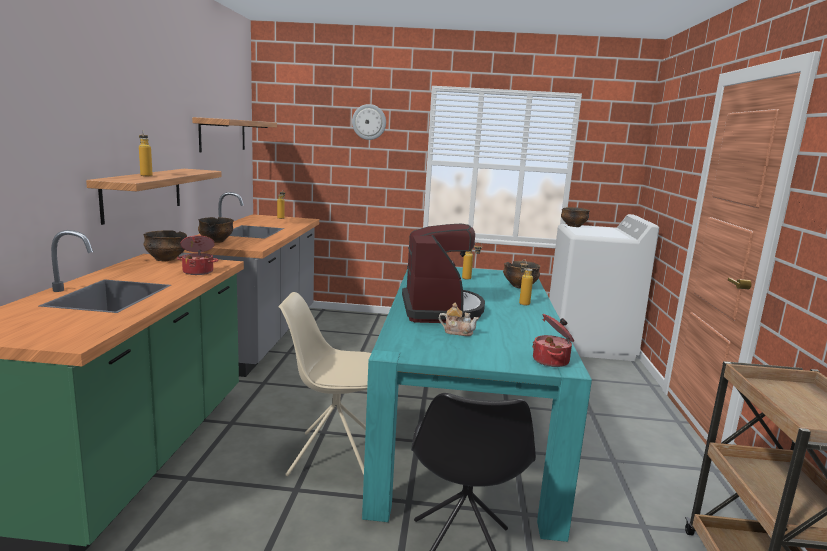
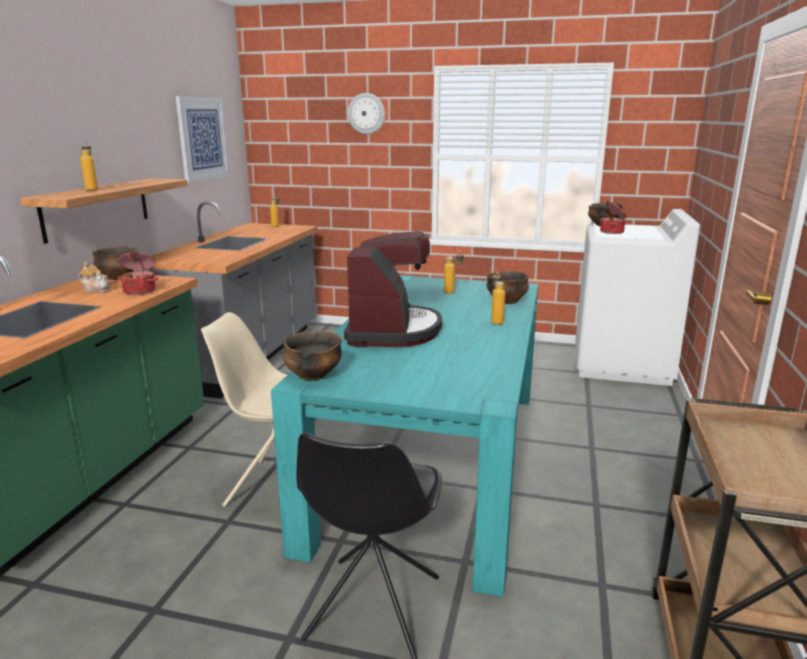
camera: 10 degrees right, 5 degrees up
shelf [192,117,277,153] -> picture [176,96,230,182]
bowl [198,217,234,243] -> bowl moved to [283,331,342,380]
teapot [439,303,479,336] -> teapot moved to [78,262,110,293]
cooking pot [532,314,574,367] -> cooking pot moved to [600,201,627,234]

